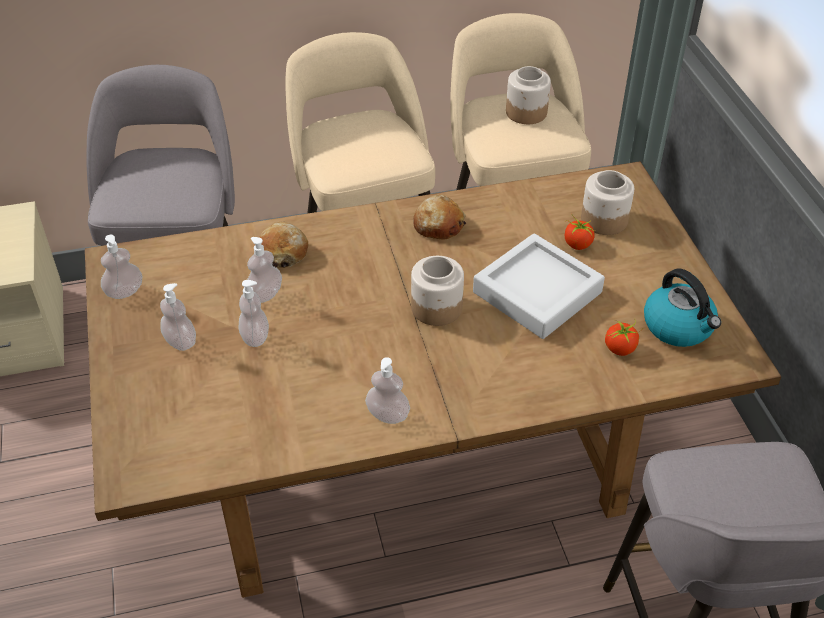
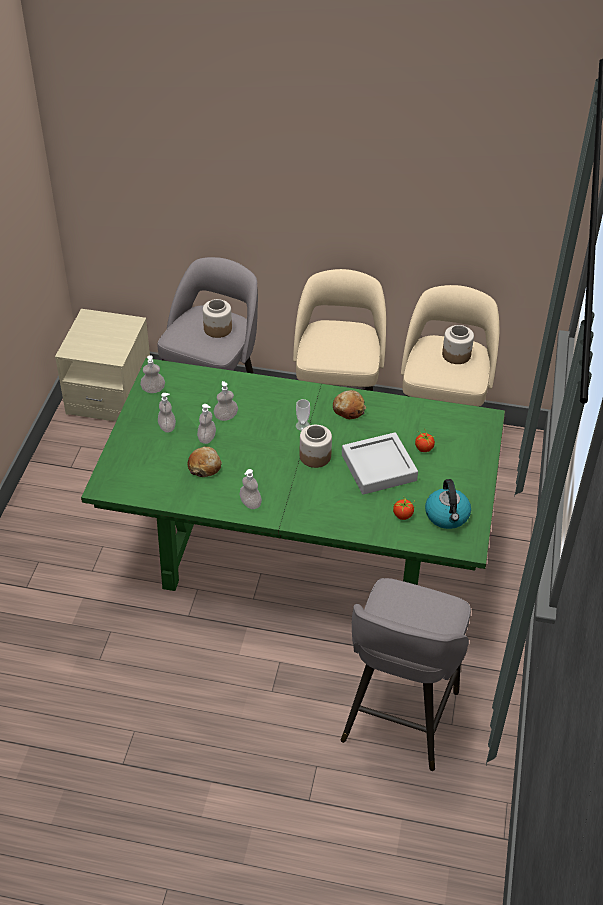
camera: 25 degrees right, 0 degrees up
brown dining table [85,161,781,598] -> green dining table [81,358,505,591]
bread [259,222,308,268] -> bread moved to [187,446,222,477]
jar [581,170,634,235] -> jar moved to [203,299,232,338]
none -> cup [296,399,310,431]

